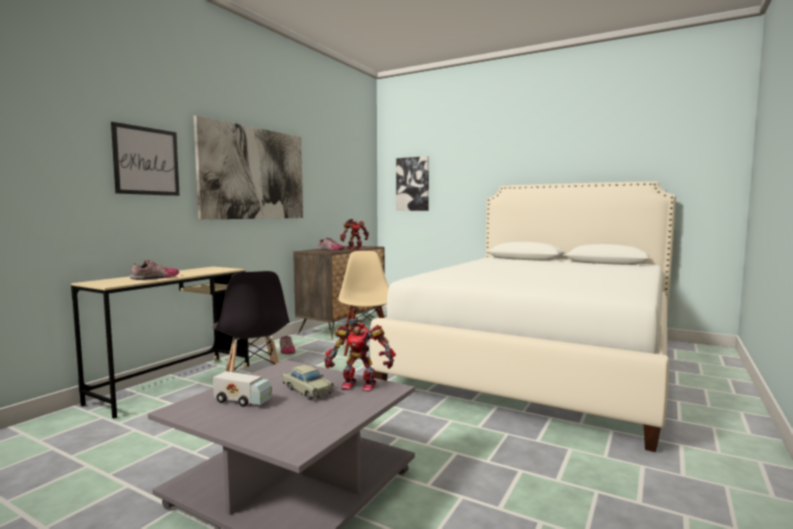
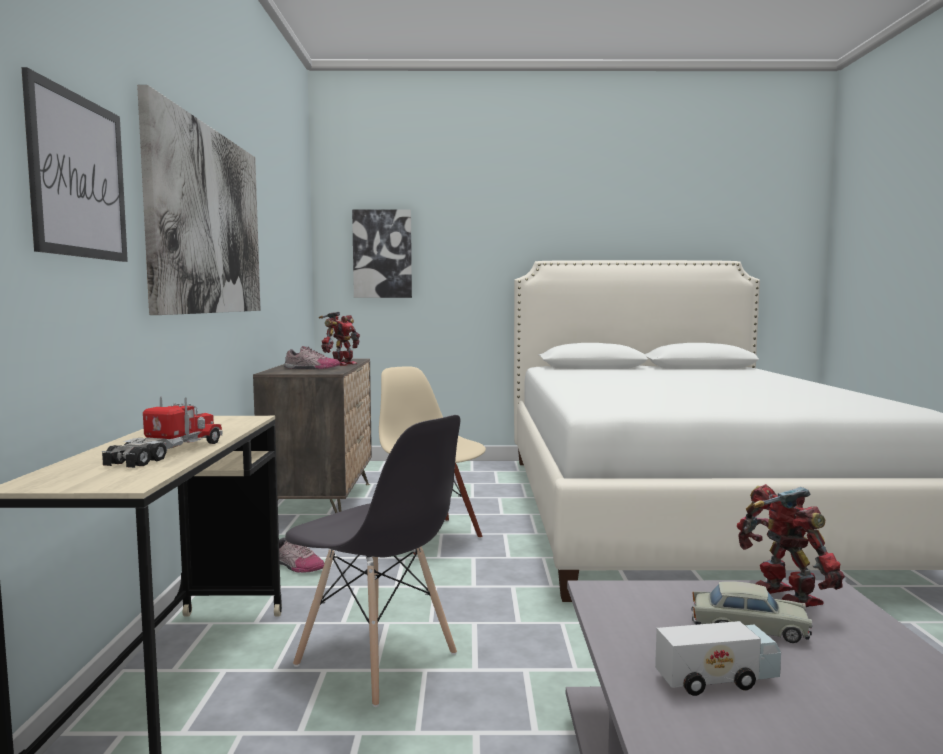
camera: 30 degrees left, 0 degrees up
shoe [130,260,179,280] -> toy truck [102,396,222,468]
toy robot [325,319,396,392] -> toy robot turned 90 degrees counterclockwise [737,484,845,607]

